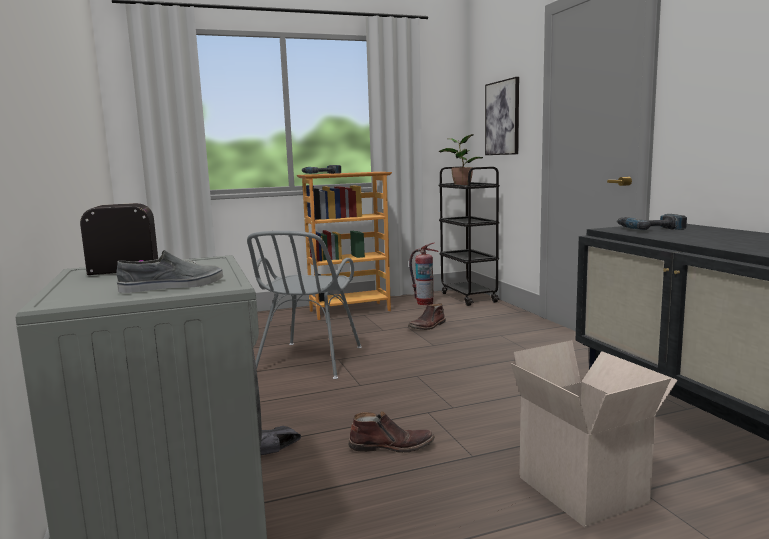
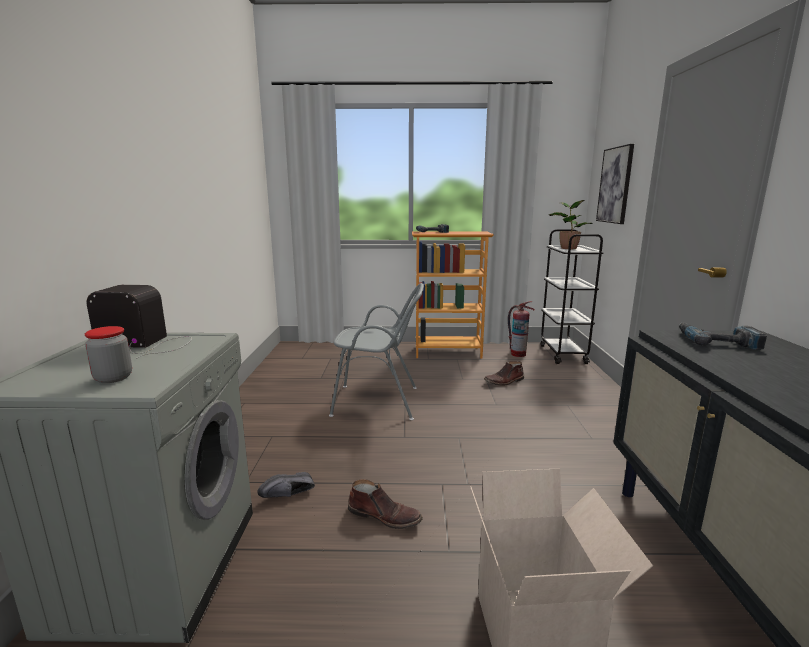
camera: 20 degrees right, 5 degrees up
grey shoe [116,250,223,293] -> jar [85,326,132,383]
grey chair [247,231,362,379] -> grey chair turned 120 degrees counterclockwise [329,283,424,420]
black cart [438,167,500,306] -> white cart [541,229,603,364]

